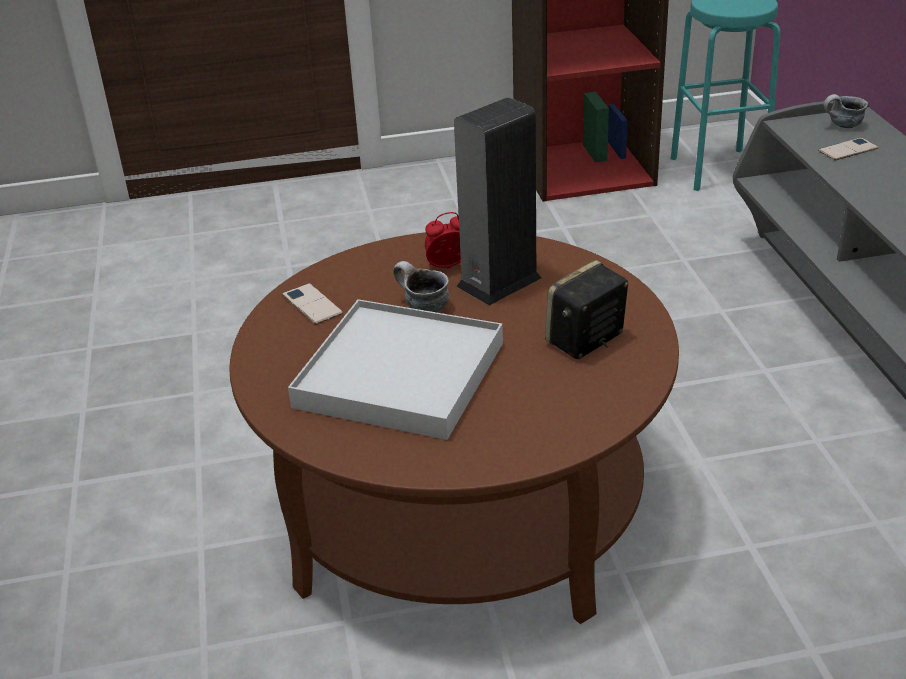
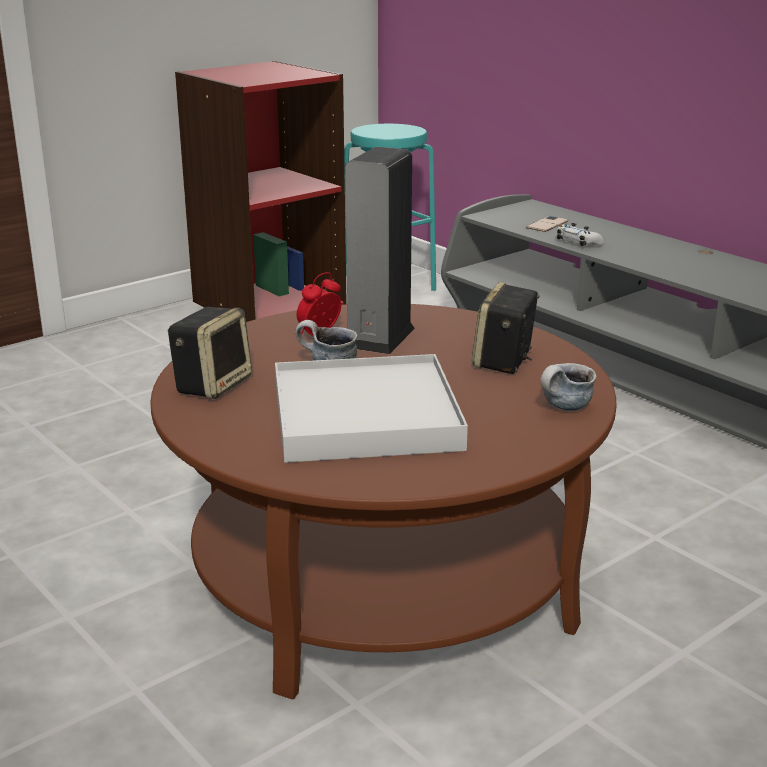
camera: 30 degrees left, 10 degrees down
phone [282,283,343,325] -> speaker [168,307,252,399]
mug [824,94,868,128] -> mug moved to [541,363,597,411]
none -> white game controller [557,223,605,246]

